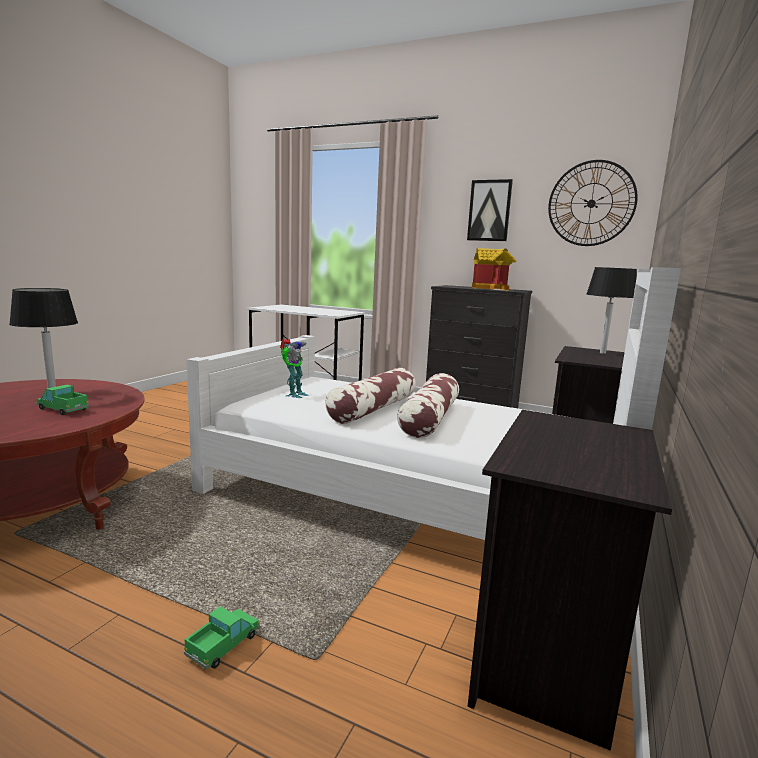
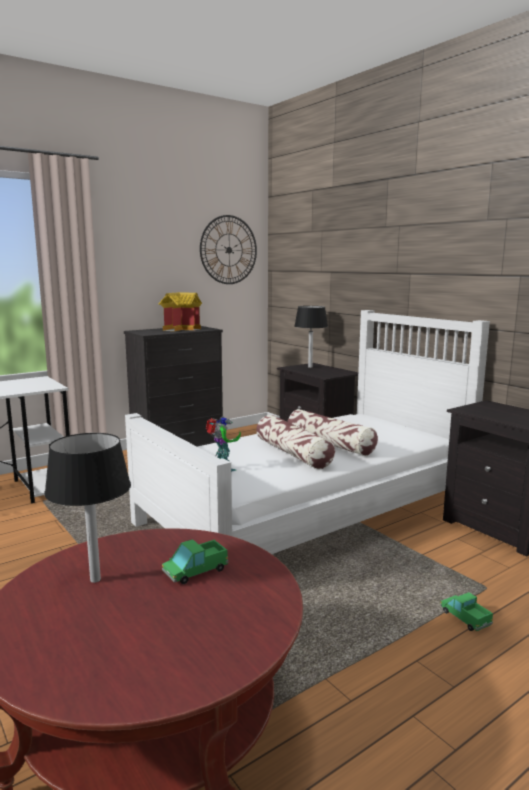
camera: 60 degrees left, 0 degrees up
picture [467,179,513,241] -> none

